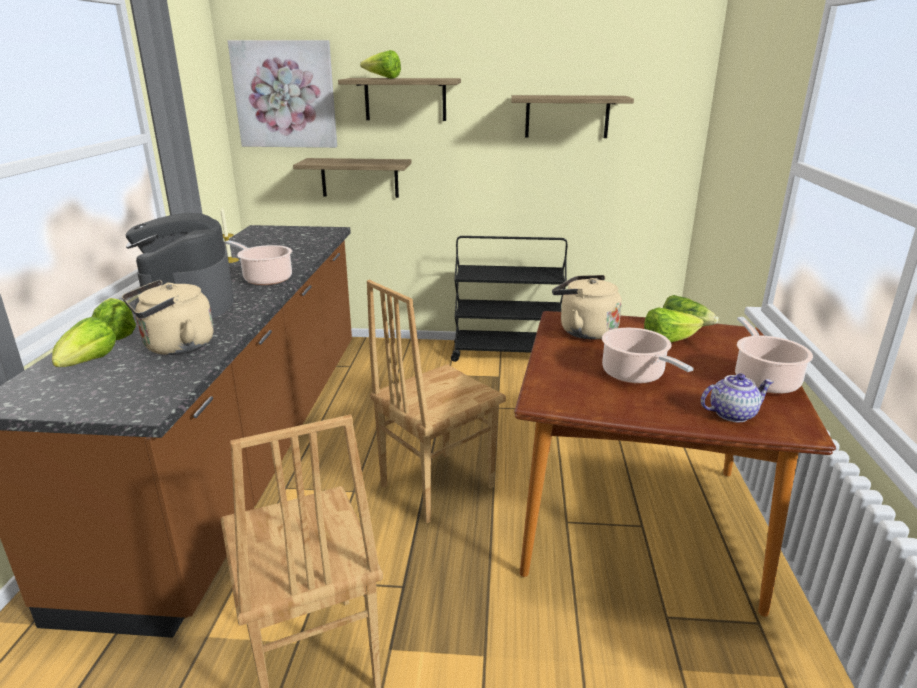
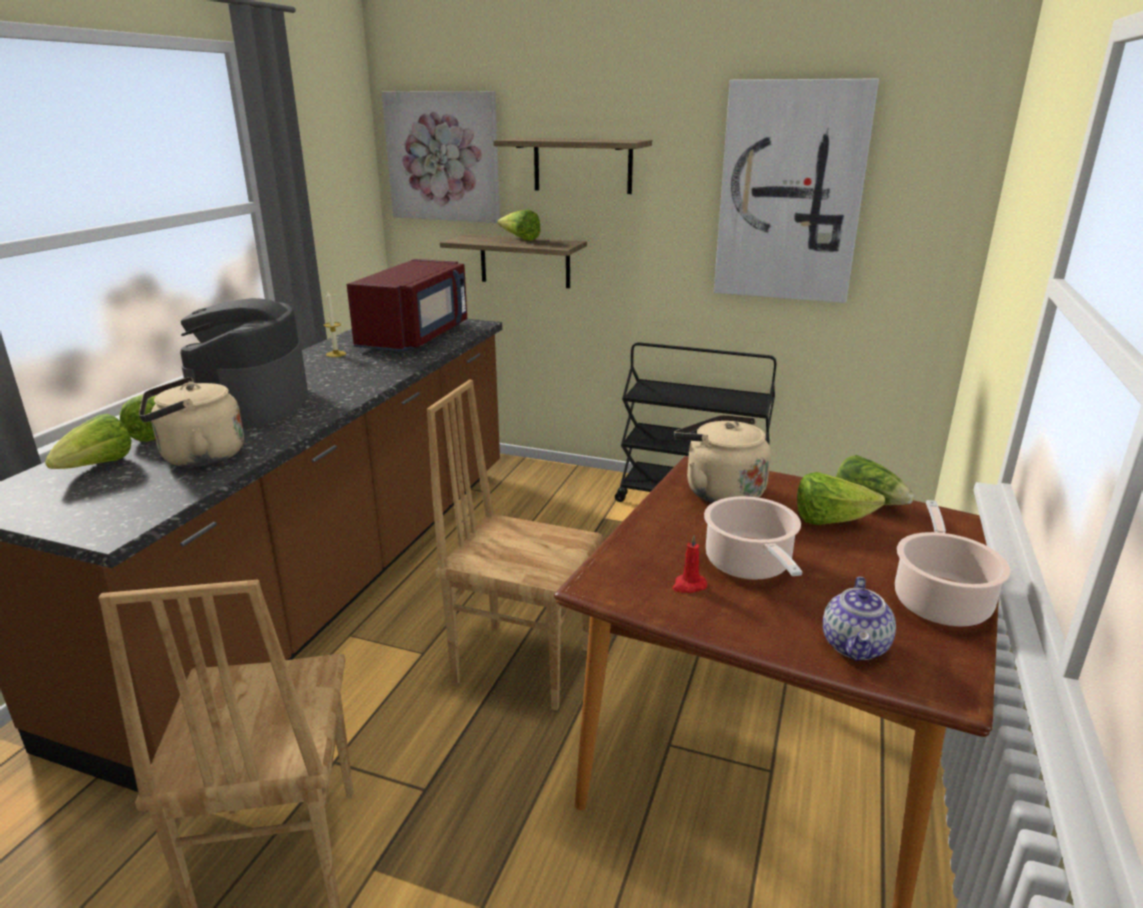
camera: 15 degrees right, 0 degrees up
cooking pot [225,240,292,285] -> none
lettuce [360,50,401,79] -> lettuce moved to [497,209,541,241]
brown chair [367,280,506,524] -> brown chair turned 45 degrees clockwise [427,380,603,710]
shelf [511,95,634,138] -> picture [714,79,879,303]
teapot [701,373,774,422] -> teapot turned 105 degrees clockwise [823,577,896,661]
none -> red microwave [347,259,467,351]
none -> red candle [672,535,707,593]

